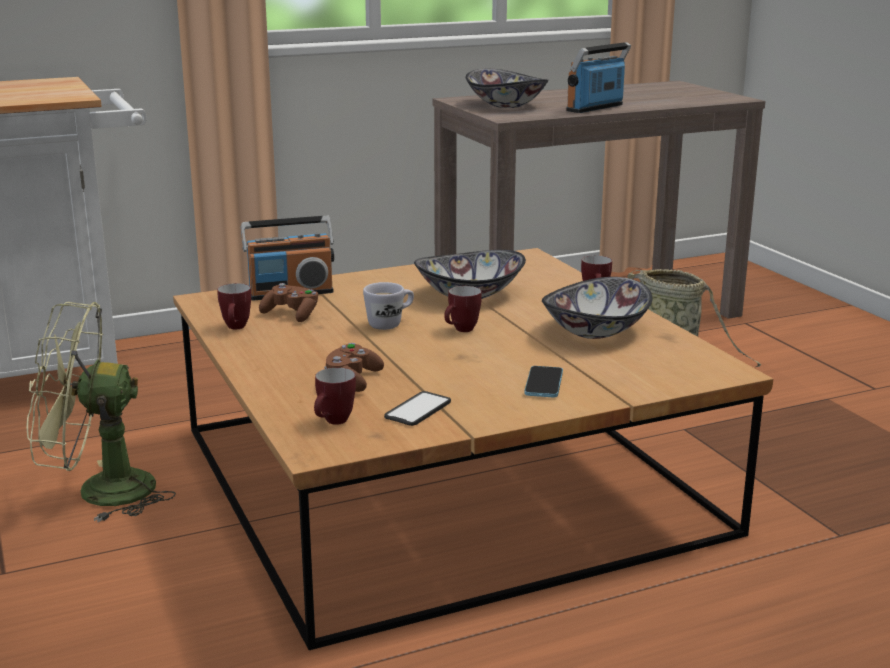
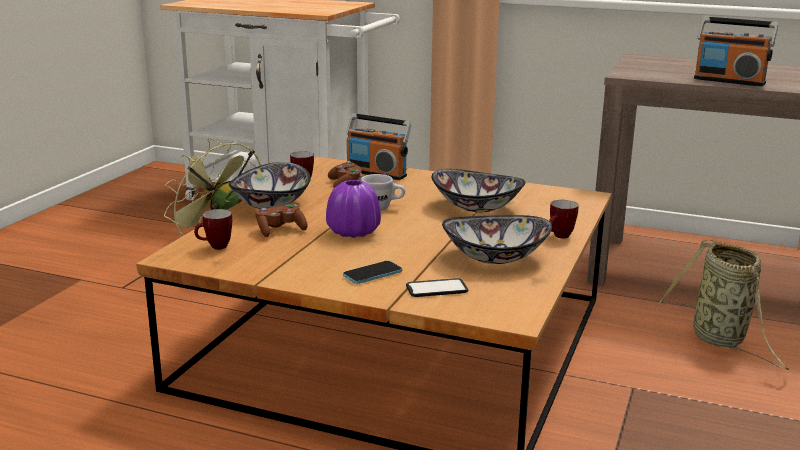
camera: 45 degrees right, 0 degrees up
phone [384,391,451,426] -> phone moved to [406,278,468,297]
mug [444,286,482,332] -> none
bowl [466,69,549,108] -> bowl moved to [229,162,311,210]
radio [566,42,631,113] -> radio turned 150 degrees counterclockwise [694,17,778,86]
none -> purple vase [326,180,381,238]

